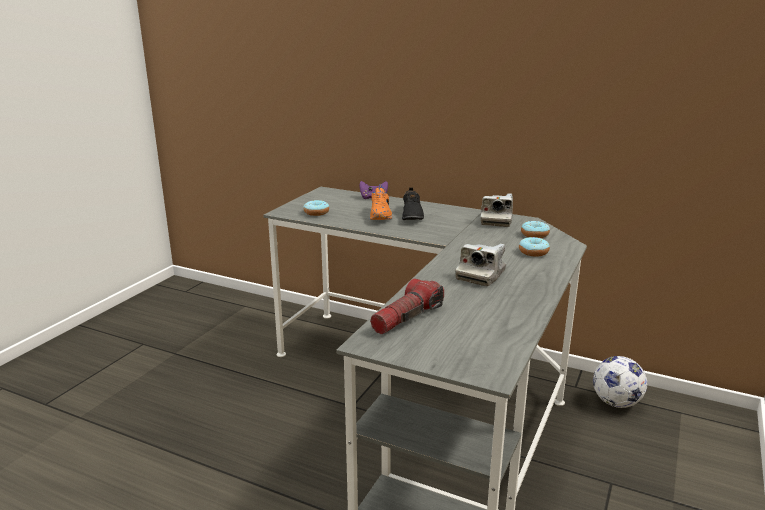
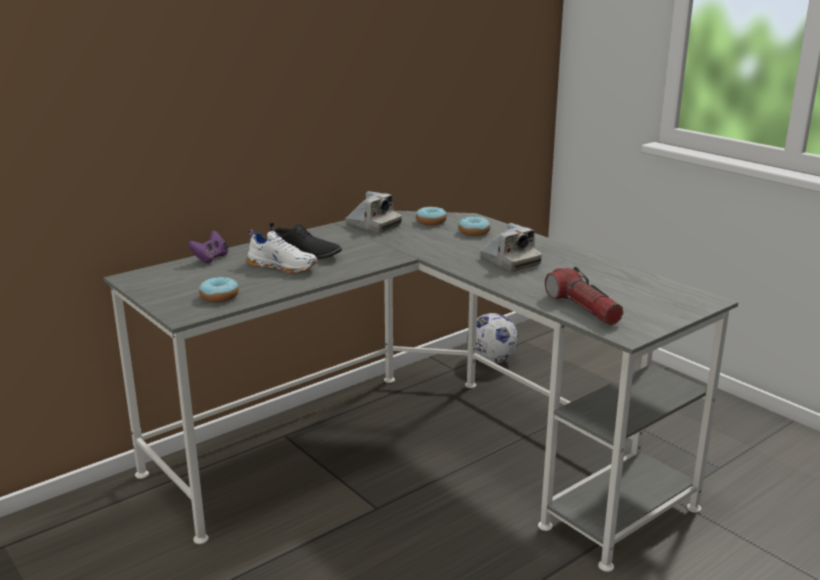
camera: 65 degrees left, 0 degrees up
orange shoe [370,184,392,220] -> white shoe [246,230,318,273]

